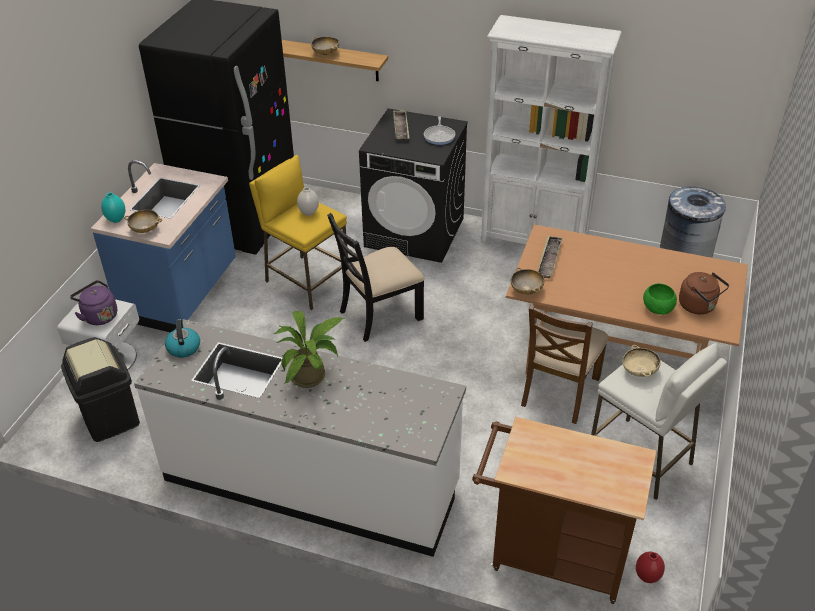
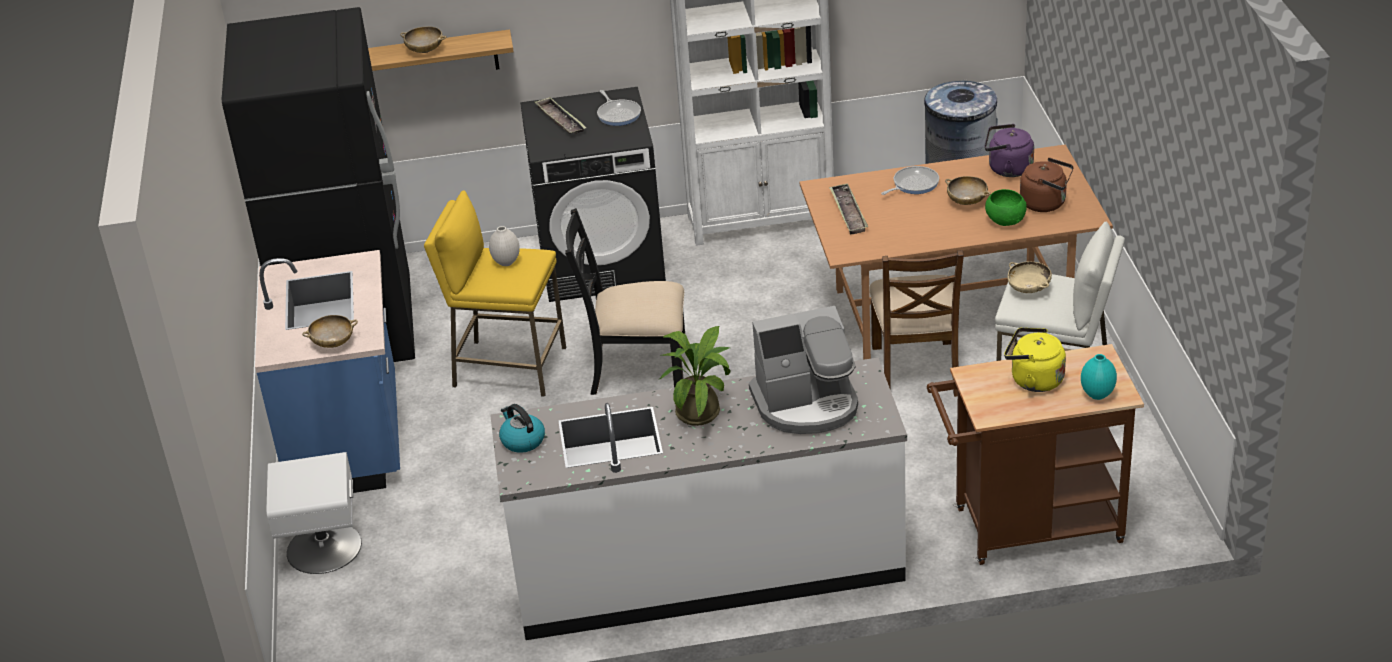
camera: 25 degrees left, 5 degrees down
black trash can [61,337,140,442] -> none
purple kettle [70,280,117,325] -> purple kettle moved to [985,124,1034,177]
turquoise vase [101,193,126,223] -> turquoise vase moved to [1081,354,1117,400]
black chair [327,213,425,342] -> black chair turned 60 degrees clockwise [565,208,685,395]
beige bowl [511,267,545,294] -> beige bowl moved to [945,176,991,205]
red vase [636,552,665,583] -> none
none -> coffee machine [749,306,858,434]
none -> frying pan [881,166,939,195]
none -> yellow kettle [1004,328,1066,392]

